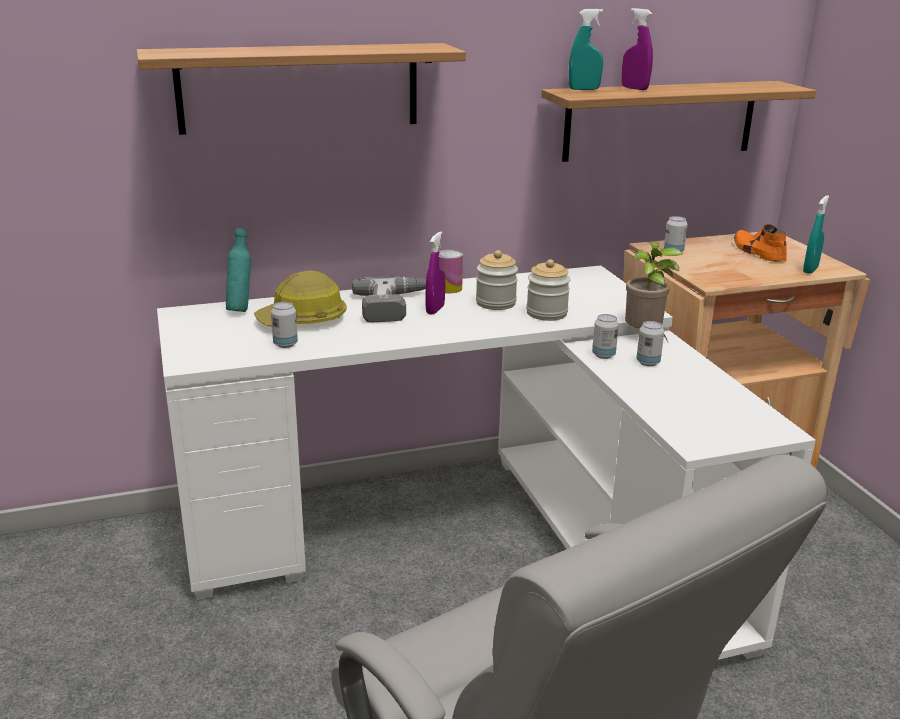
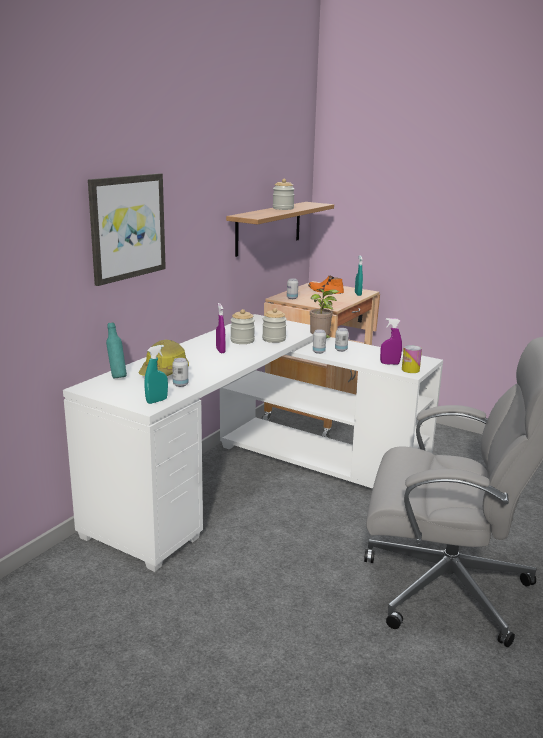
camera: 40 degrees left, 5 degrees down
shelf [137,43,466,135] -> picture [88,173,166,286]
power drill [352,276,426,322] -> none
can [439,250,463,293] -> can moved to [402,345,422,373]
turquoise spray bottle [569,9,603,90] -> turquoise spray bottle moved to [145,345,168,404]
purple spray bottle [622,8,653,90] -> purple spray bottle moved to [380,318,402,365]
none -> jar [273,179,295,210]

